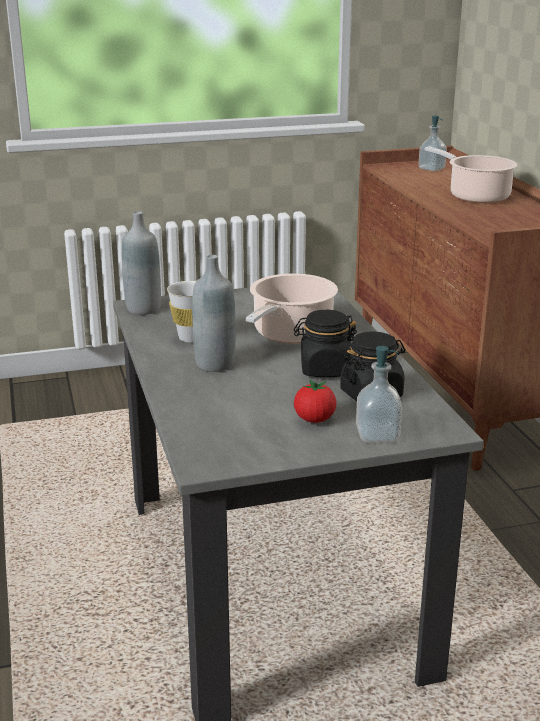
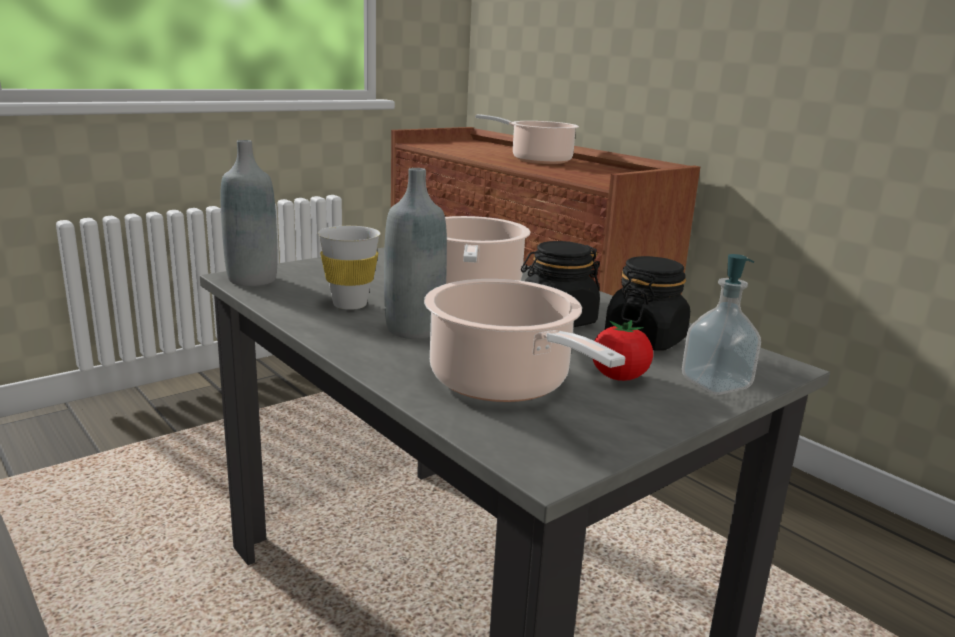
camera: 25 degrees left, 5 degrees down
soap dispenser [418,116,447,171] -> none
none -> cooking pot [424,279,625,402]

